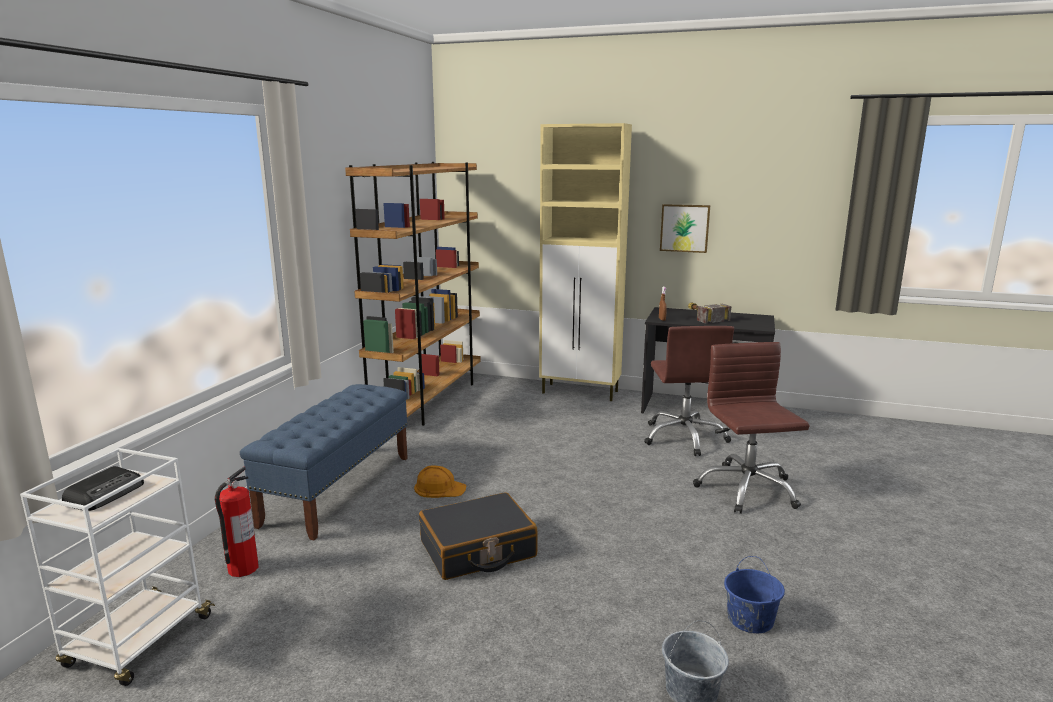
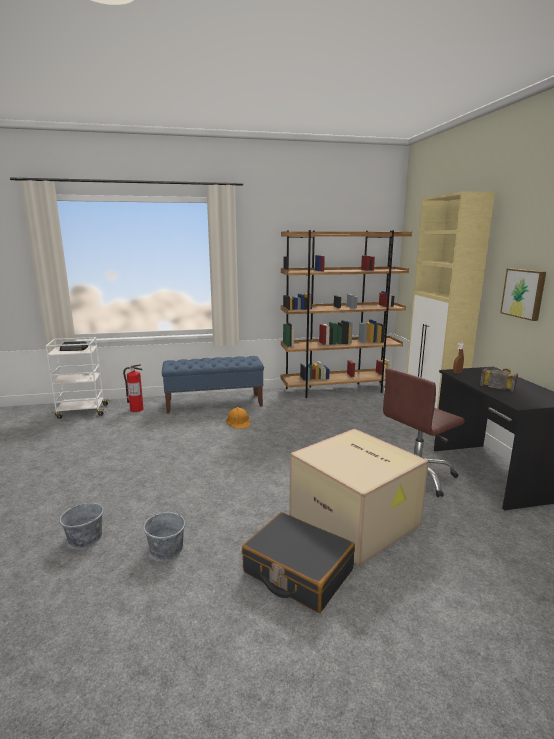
camera: 60 degrees right, 0 degrees up
black suitcase [419,492,538,580] -> black suitcase moved to [242,512,355,613]
brown office chair [693,342,810,514] -> cardboard box [289,429,429,566]
blue bucket [724,556,785,633] -> grey bucket [143,504,185,560]

